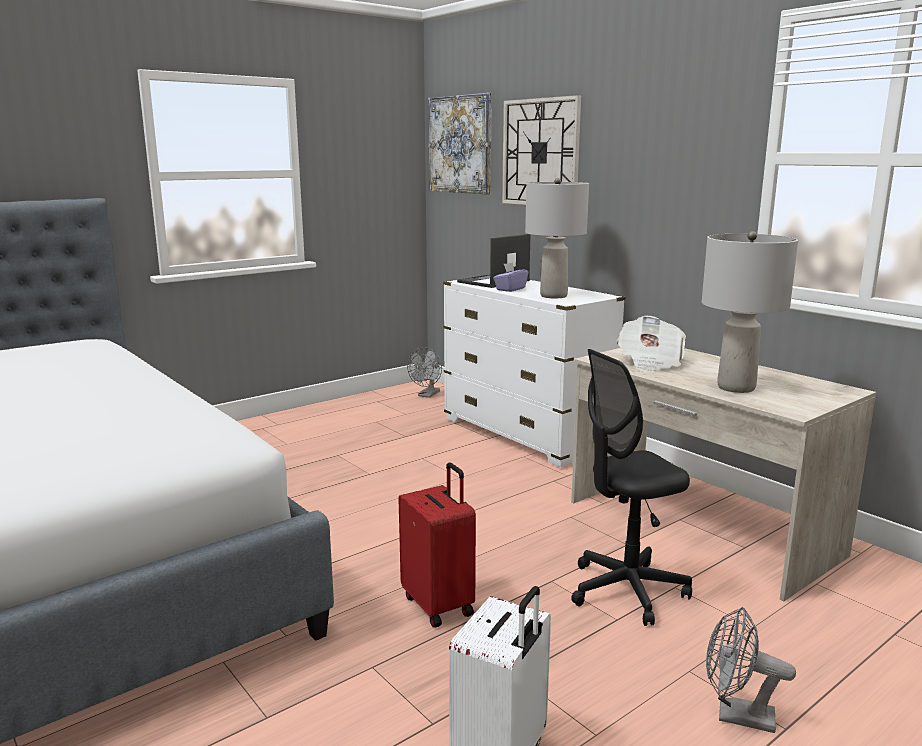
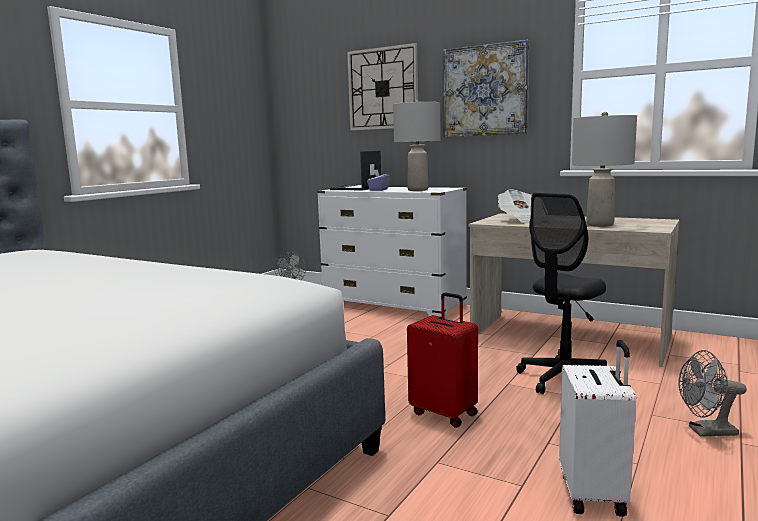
camera: 20 degrees left, 5 degrees down
picture [428,93,492,194] -> picture moved to [443,39,529,137]

